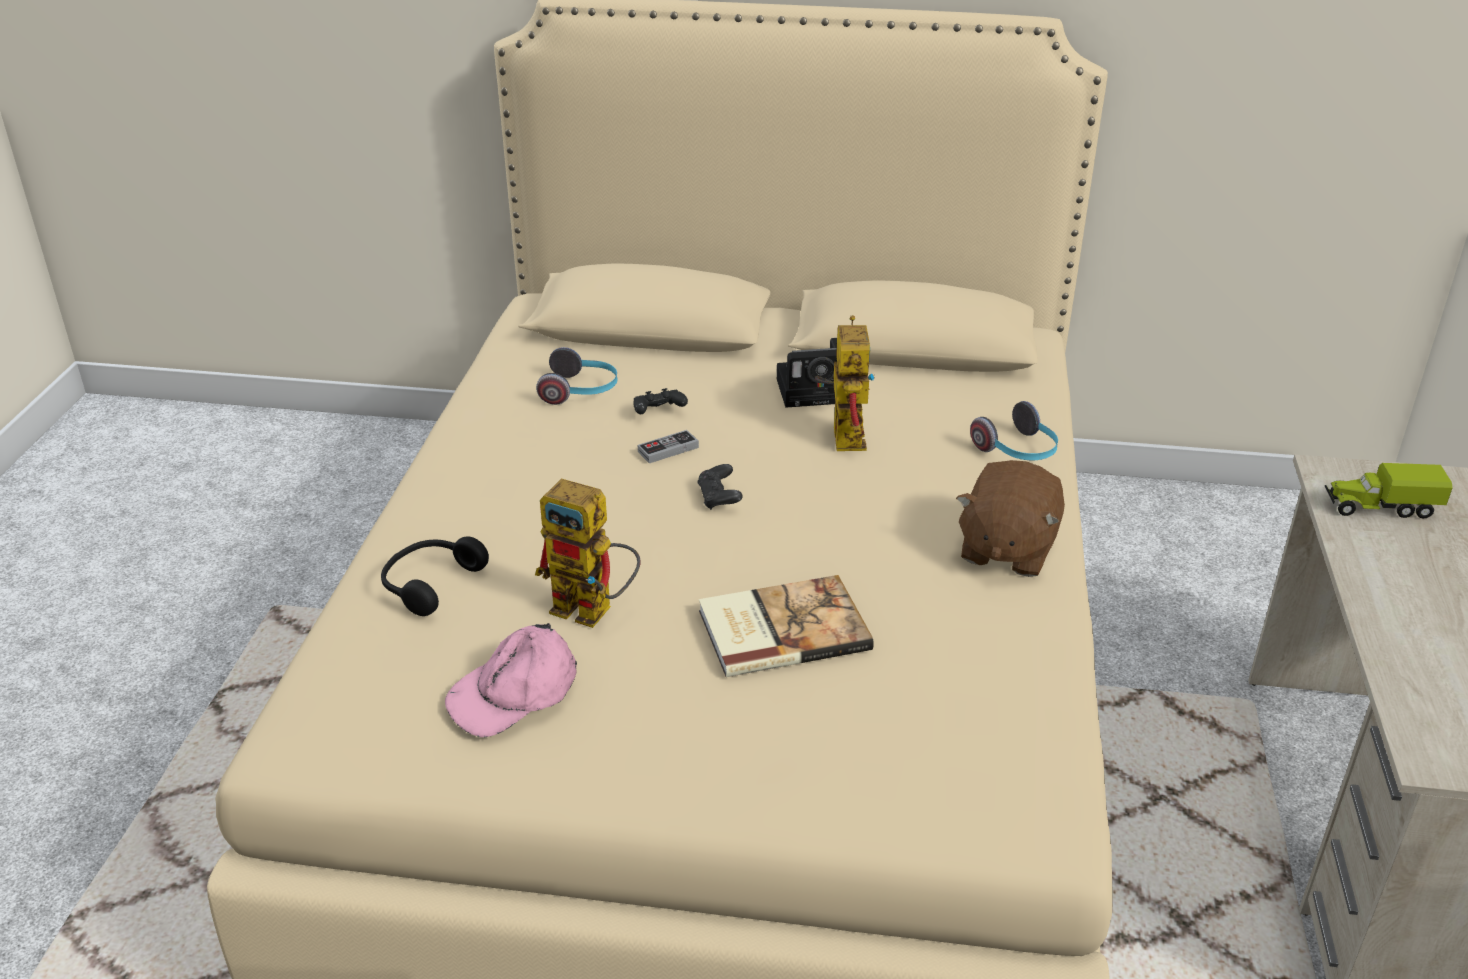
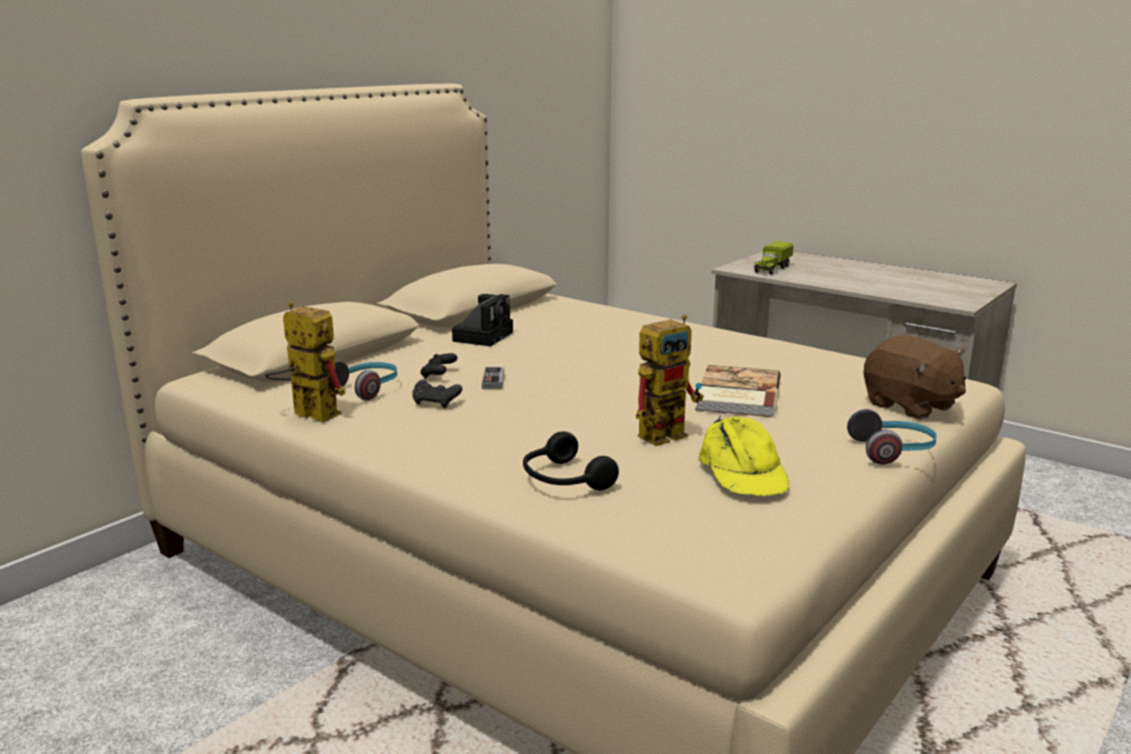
camera: 60 degrees left, 15 degrees down
pink cap [445,623,577,737] -> yellow cap [699,416,789,496]
black game controller [697,464,743,510] -> black game controller moved to [412,380,462,408]
toy robot [815,315,874,451] -> toy robot moved to [265,302,346,423]
brown plush toy [956,460,1065,577] -> brown plush toy moved to [864,335,966,420]
headphones [970,401,1058,460] -> headphones moved to [847,409,937,465]

